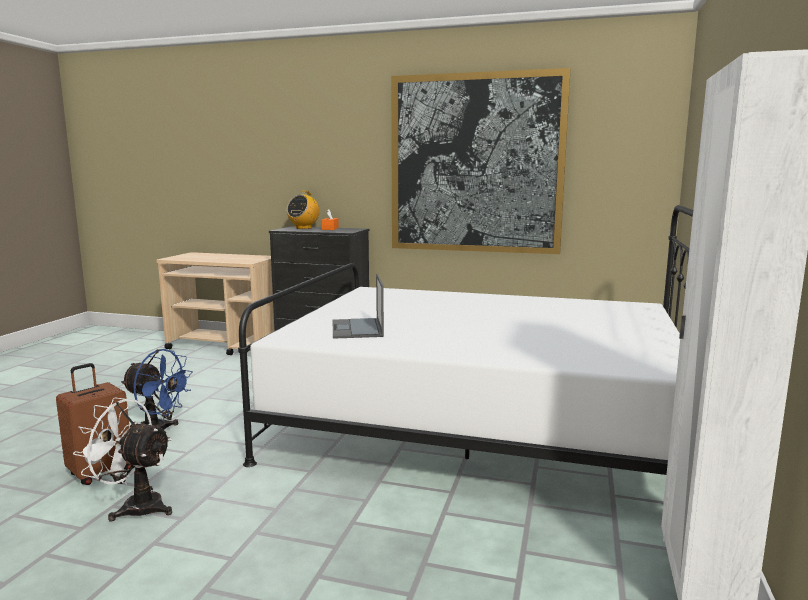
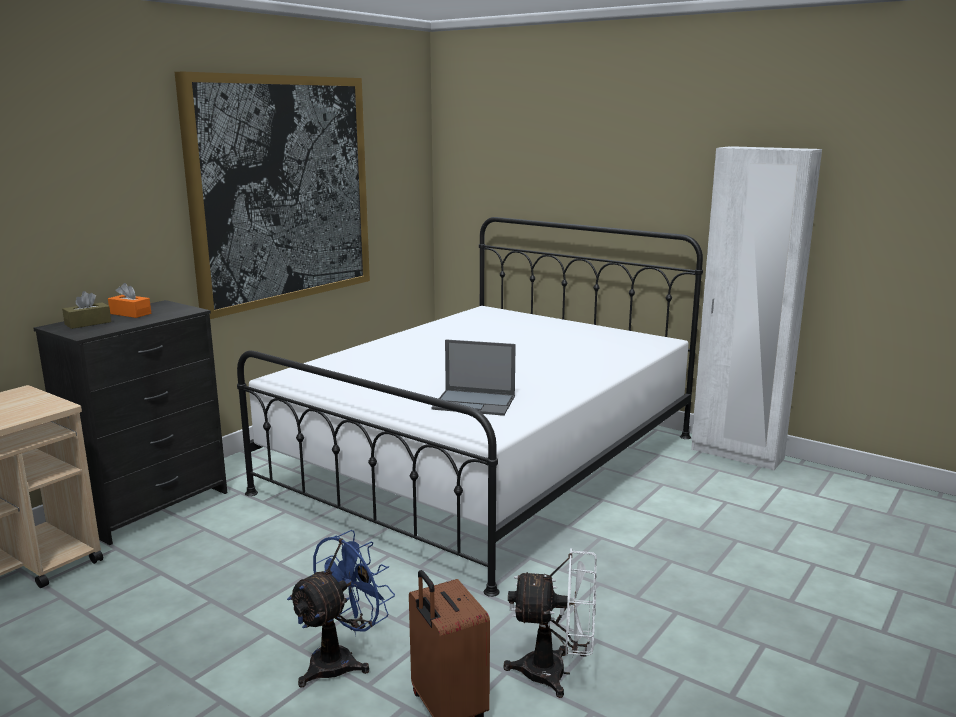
camera: 70 degrees left, 5 degrees up
white fan [73,397,172,522] -> white fan turned 120 degrees counterclockwise [503,548,597,698]
radio [287,191,320,229] -> brown tissue box [62,291,111,329]

